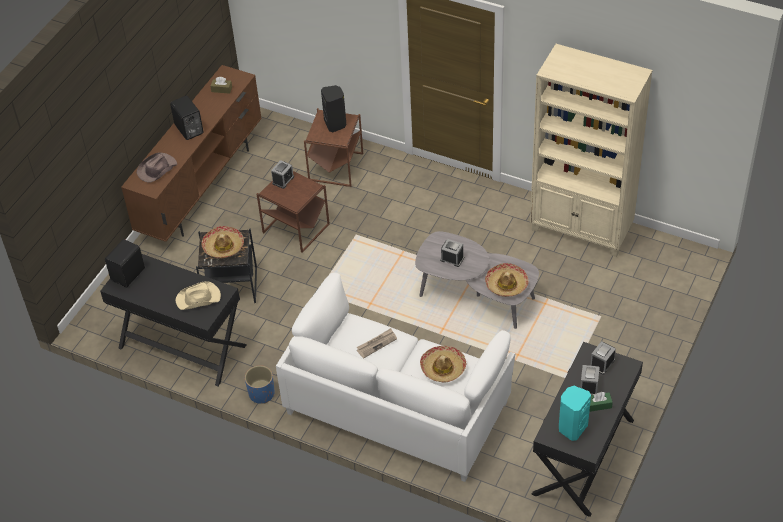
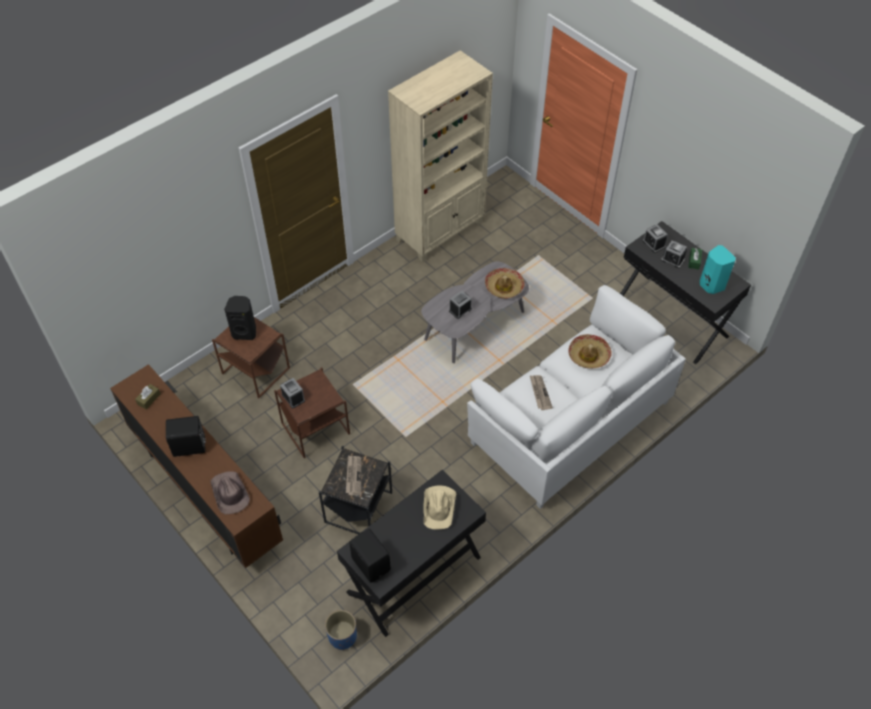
camera: 70 degrees left, 5 degrees up
hat [201,226,244,258] -> newspaper [346,455,361,495]
blue planter [245,365,275,404] -> blue planter moved to [325,610,357,650]

